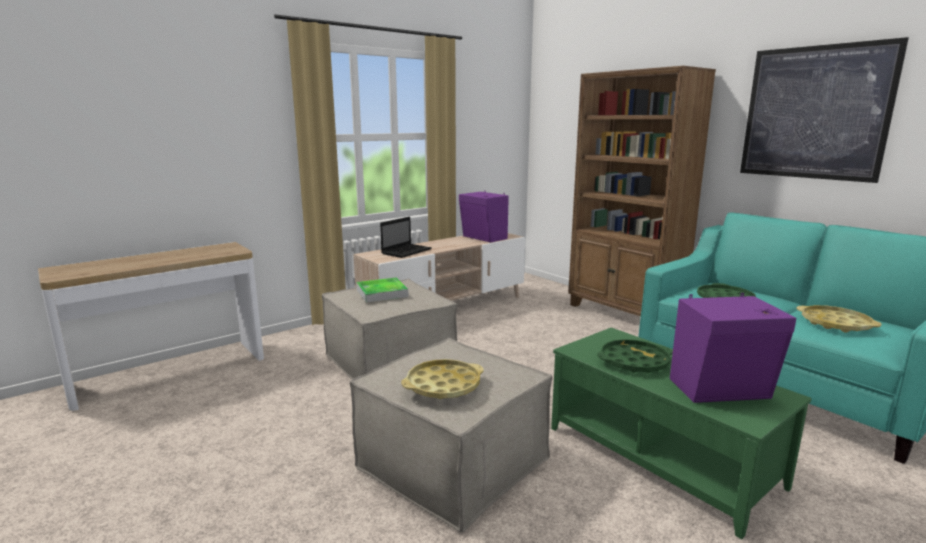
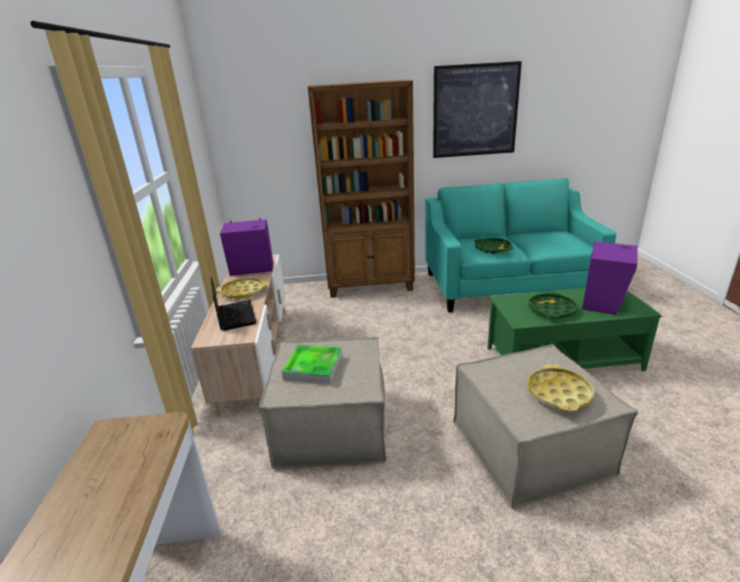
camera: 55 degrees left, 10 degrees up
yellow tray [796,305,881,333] -> yellow tray moved to [216,277,268,299]

